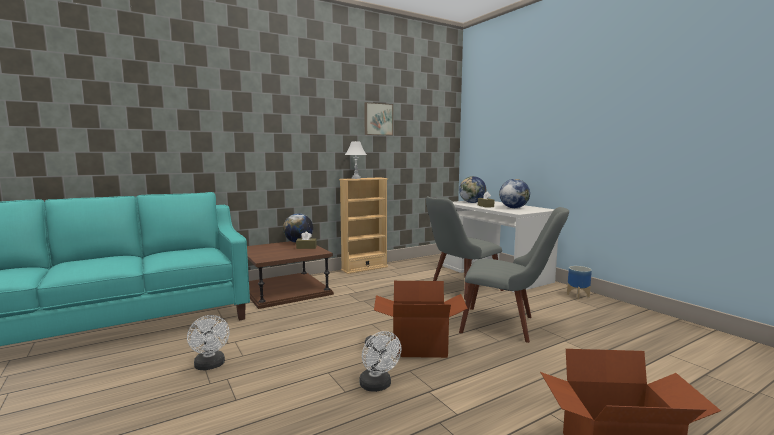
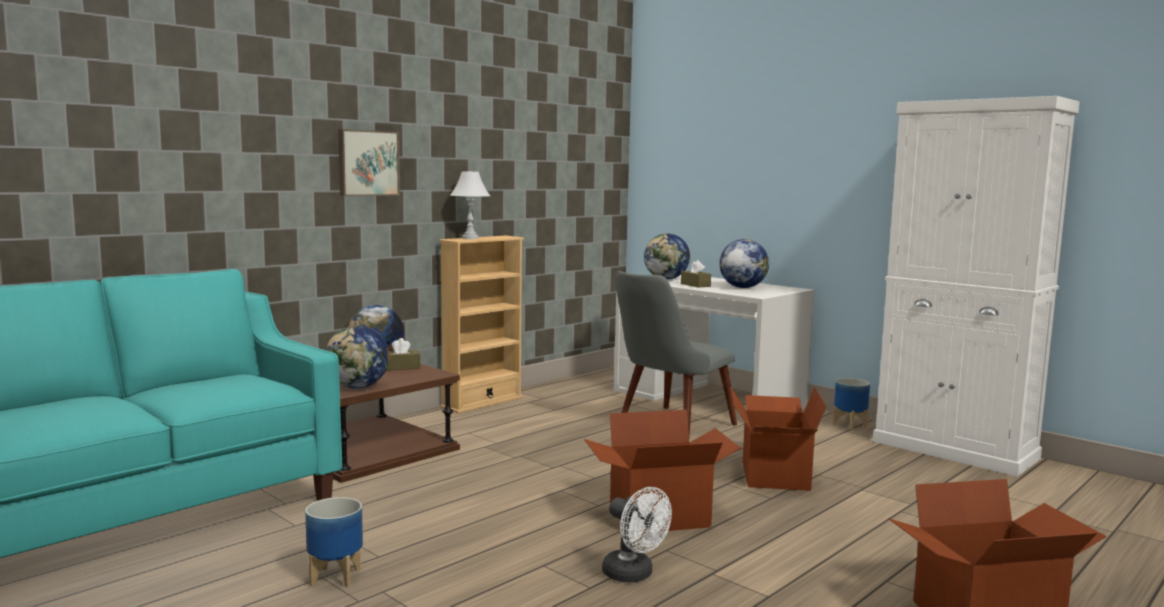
camera: 15 degrees left, 0 degrees up
white fan [187,315,230,370] -> planter [305,497,363,588]
picture [364,102,393,135] -> picture moved to [338,129,400,196]
grey chair [459,207,569,343] -> cardboard box [730,386,827,491]
none -> globe [325,325,390,389]
none -> white cabinet [873,96,1080,477]

